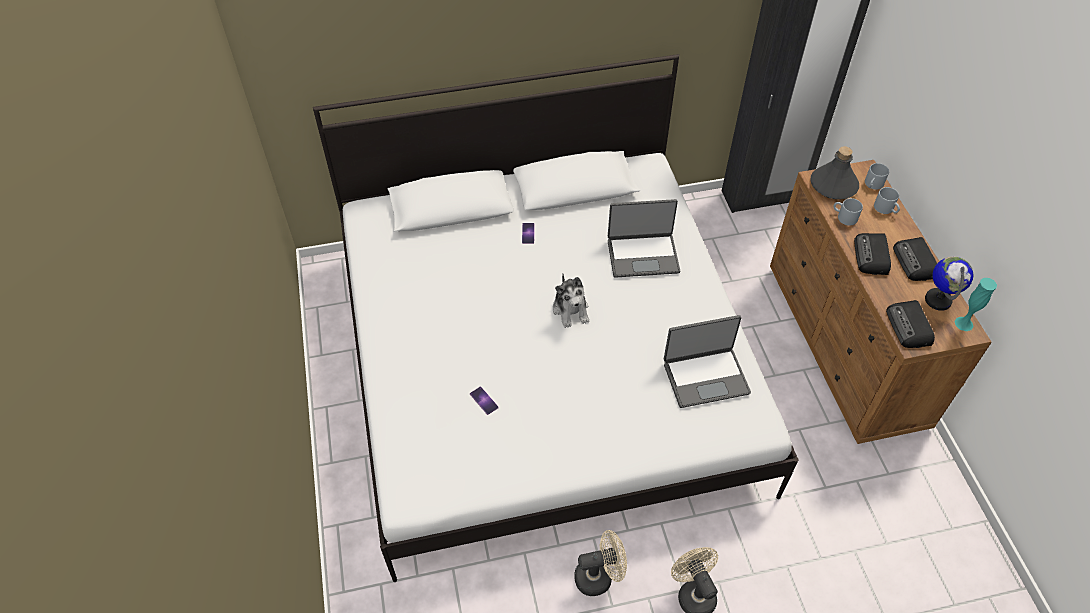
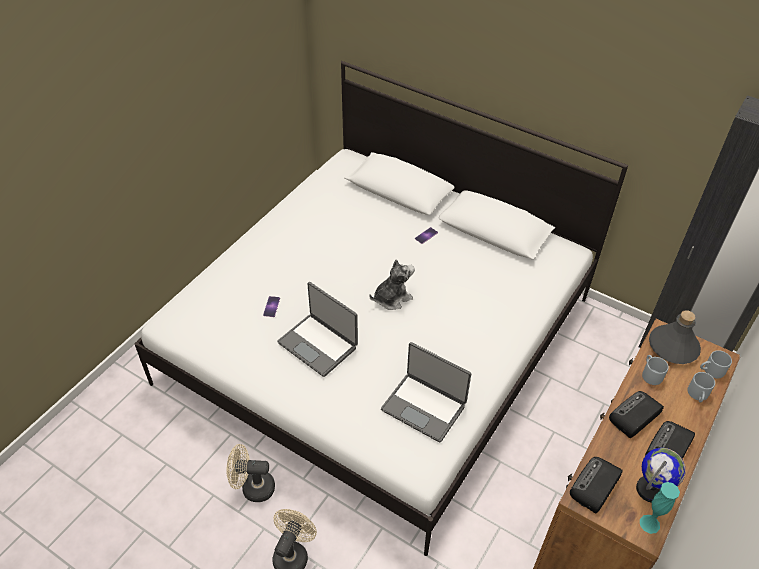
camera: 45 degrees right, 5 degrees down
plush toy [553,274,589,328] -> plush toy turned 150 degrees counterclockwise [369,259,415,310]
beige fan [574,530,627,596] -> beige fan turned 150 degrees clockwise [227,444,275,502]
laptop [608,199,680,278] -> laptop moved to [277,282,358,377]

